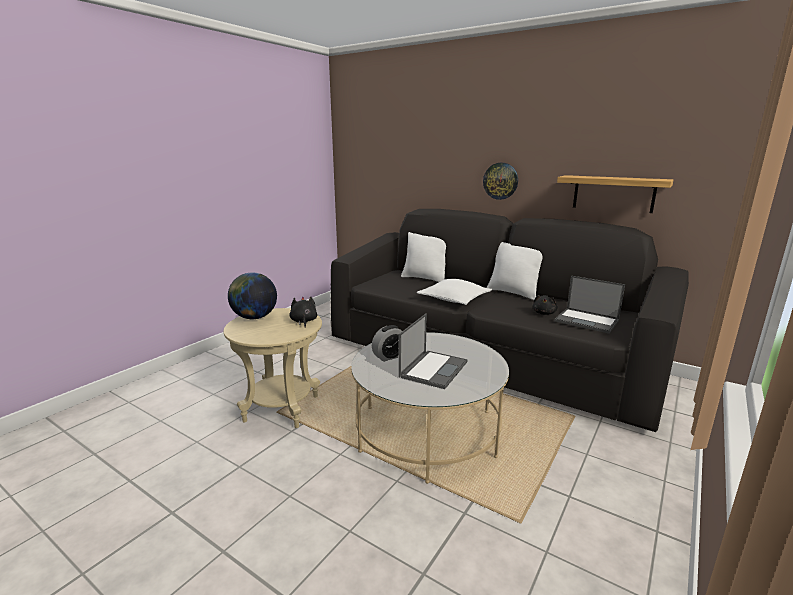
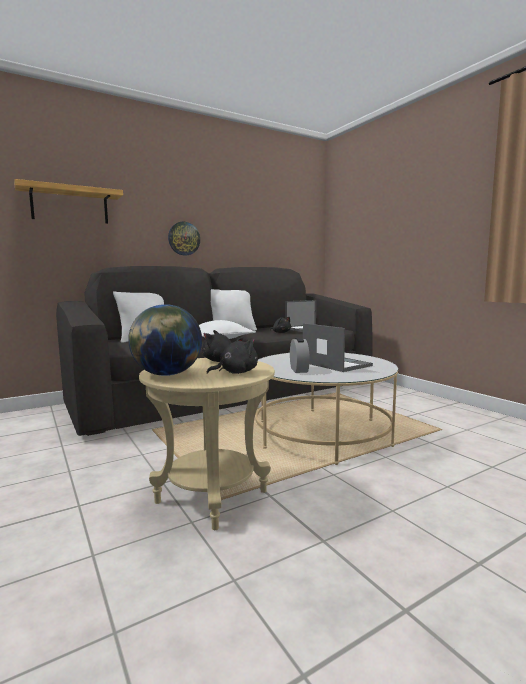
camera: 65 degrees left, 10 degrees down
shelf [557,175,674,213] -> shelf moved to [15,179,123,224]
none -> black plush toy [207,337,258,374]

